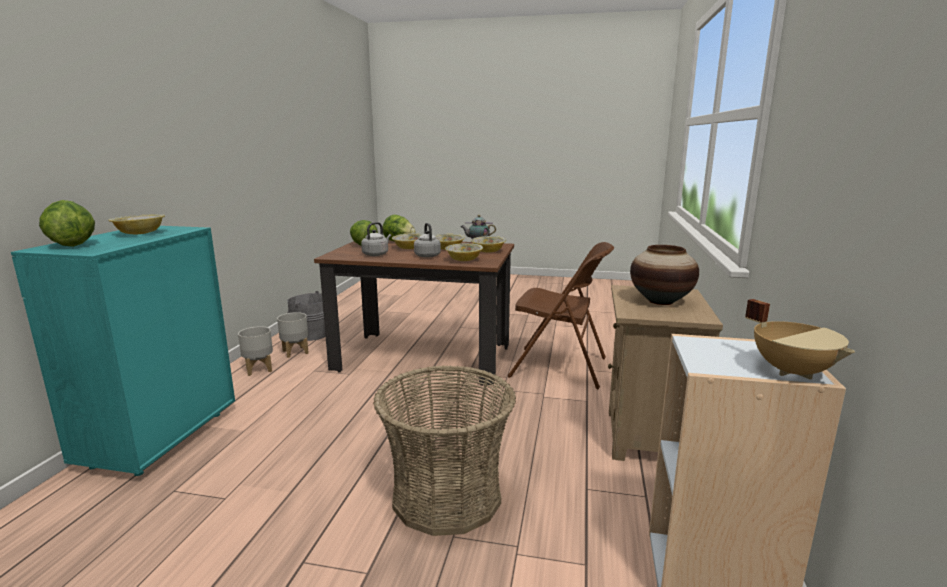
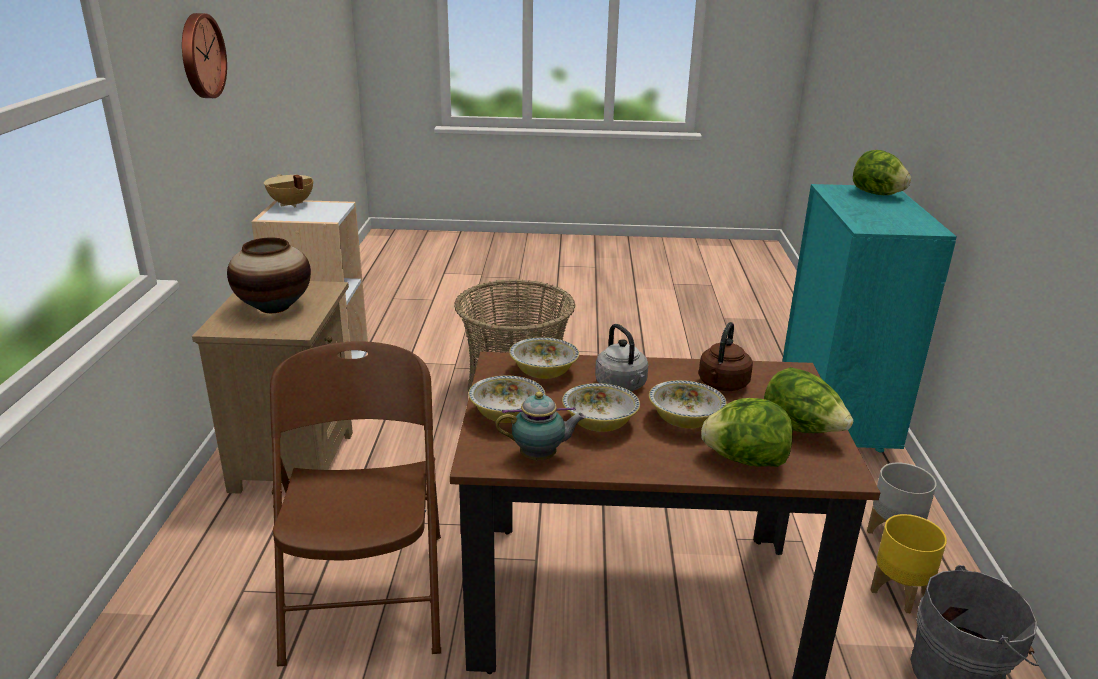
camera: 170 degrees right, 10 degrees up
bowl [108,214,165,234] -> none
grey planter [277,312,309,358] -> yellow planter [871,514,947,613]
grey kettle [361,222,391,256] -> brown kettle [699,322,753,391]
brown chair [508,242,614,390] -> brown chair turned 75 degrees clockwise [270,341,441,667]
none -> wall clock [182,13,227,98]

